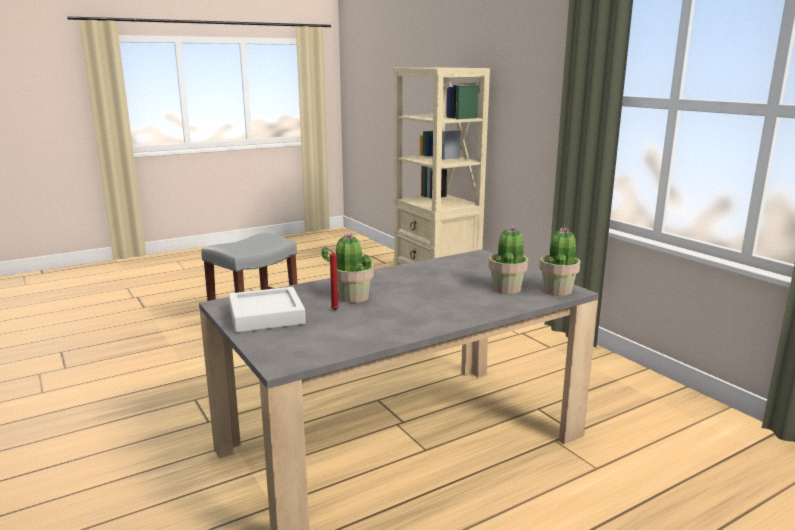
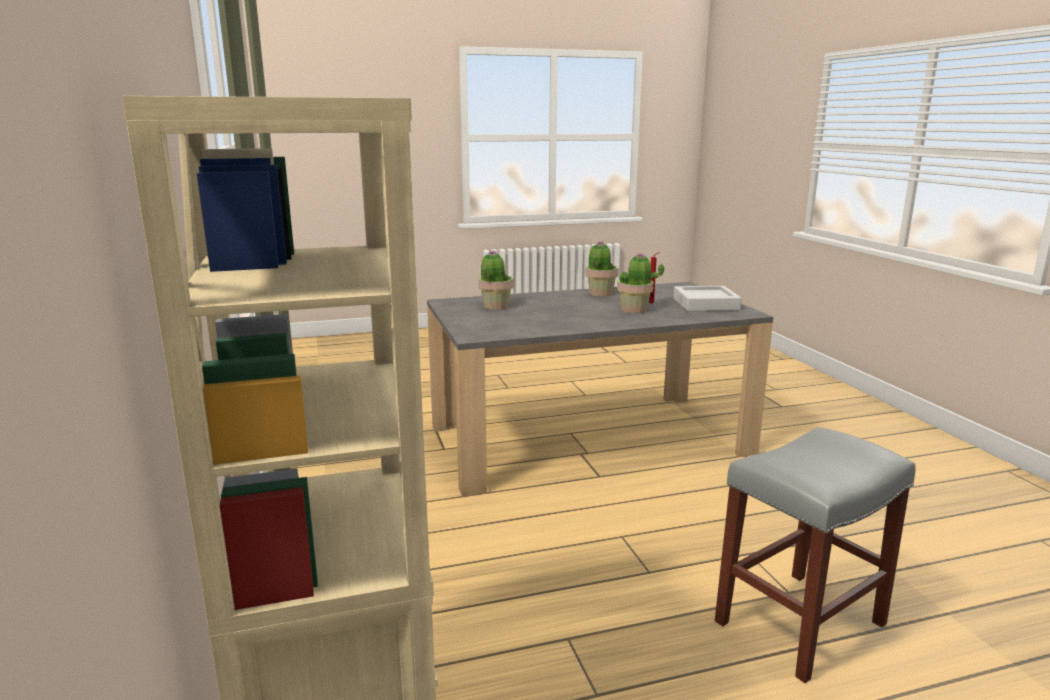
camera: 165 degrees left, 0 degrees up
potted plant [539,227,580,296] -> potted plant moved to [586,241,618,296]

